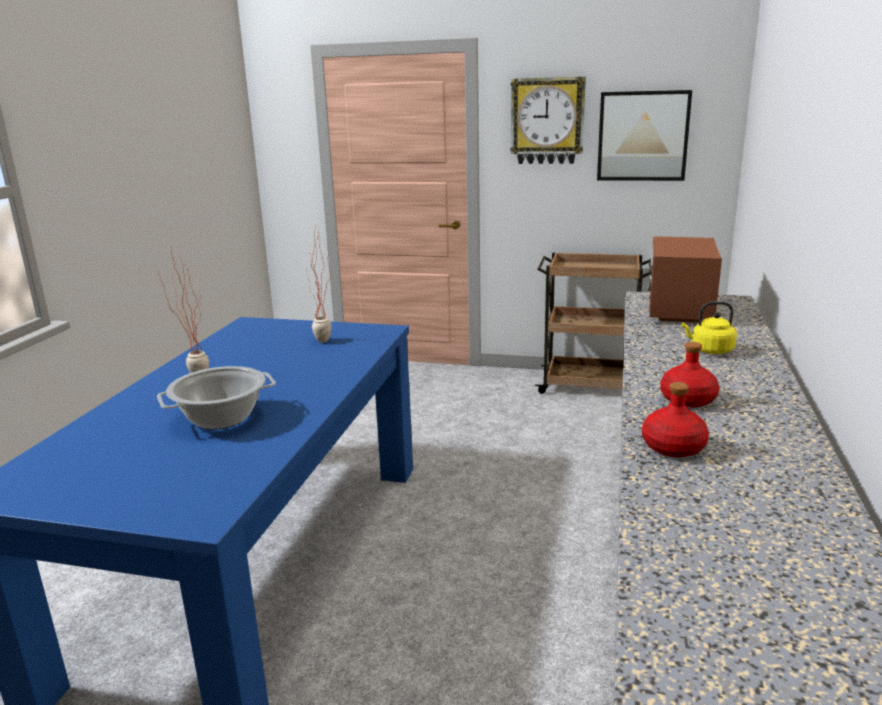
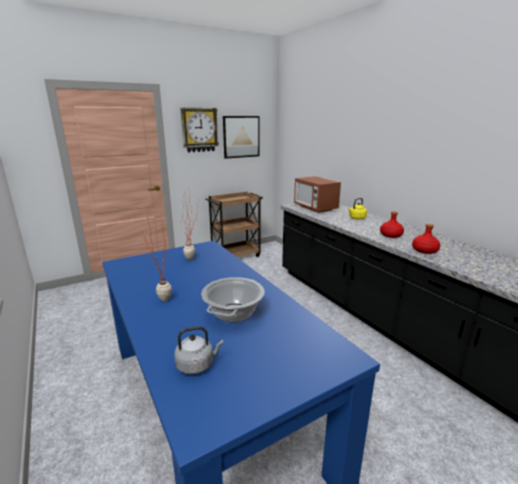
camera: 45 degrees left, 0 degrees up
none -> grey kettle [174,326,224,375]

